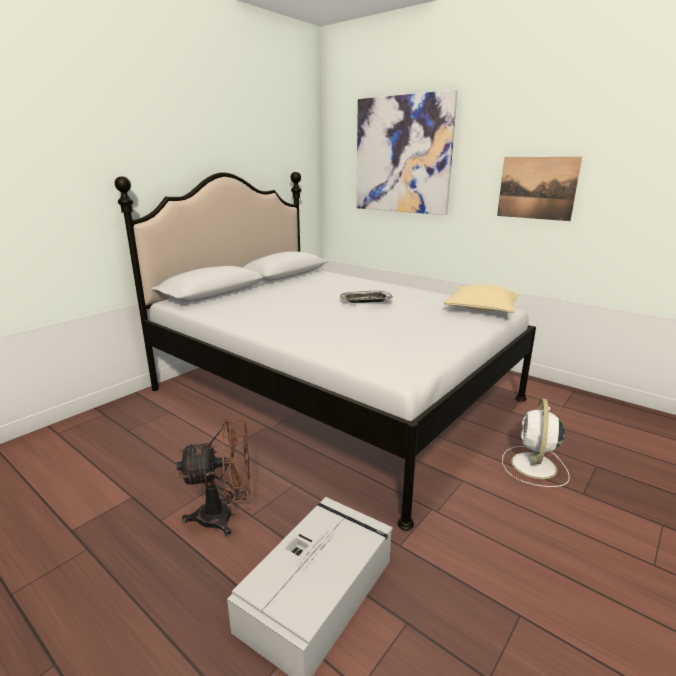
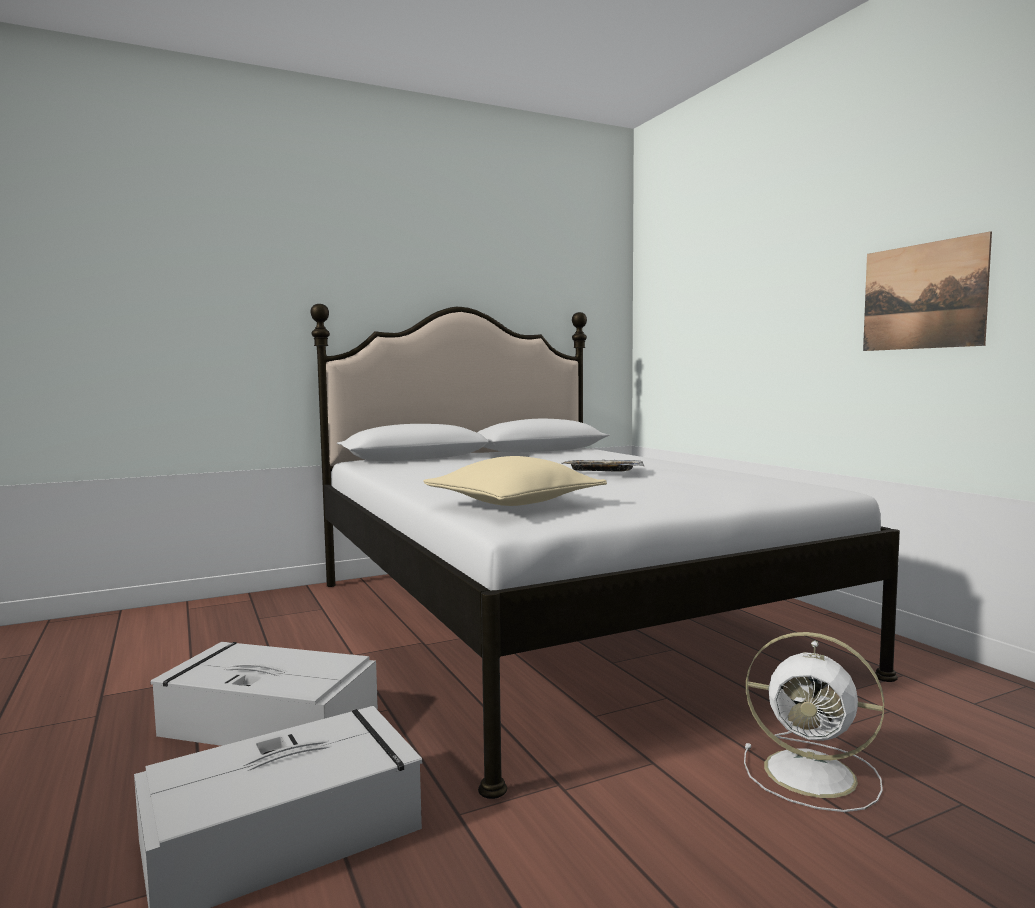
camera: 25 degrees right, 15 degrees down
brown fan [176,420,250,536] -> grey storage box [150,642,378,746]
picture [356,90,458,215] -> none
beige pillow [444,284,520,313] -> beige pillow moved to [423,456,607,506]
white fan [502,398,570,487] -> white fan turned 105 degrees counterclockwise [744,632,884,812]

